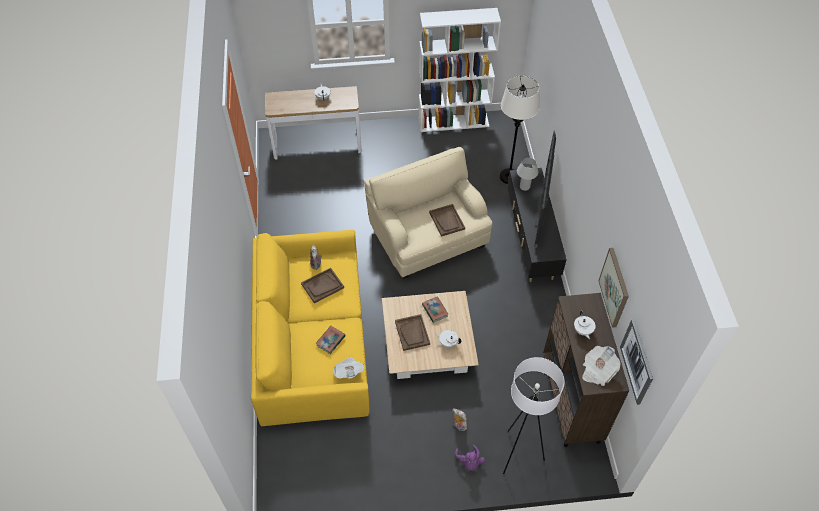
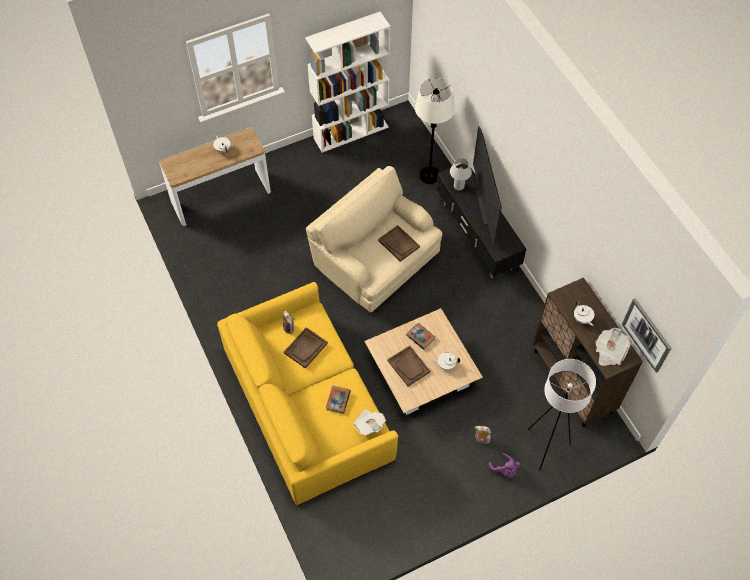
camera: 20 degrees left, 5 degrees up
picture [598,248,629,328] -> none

